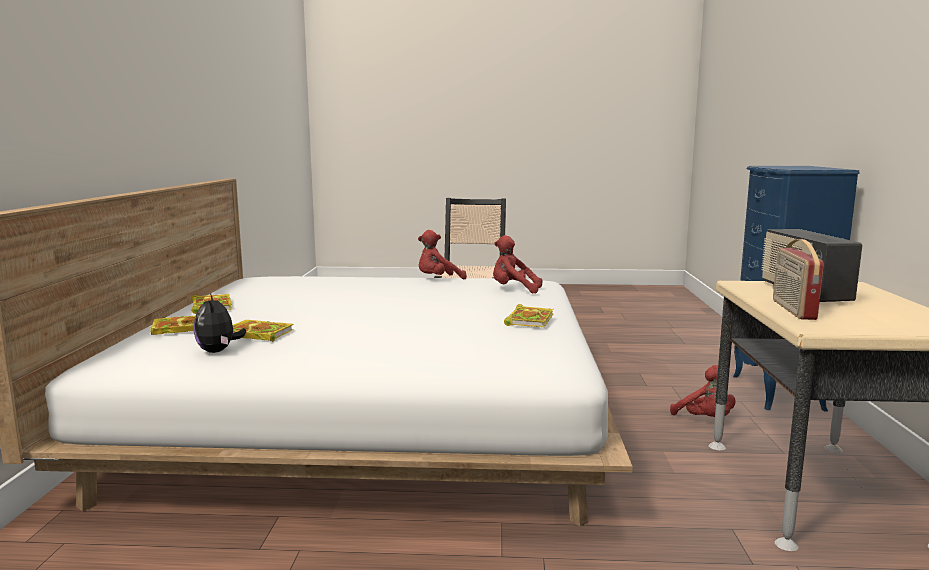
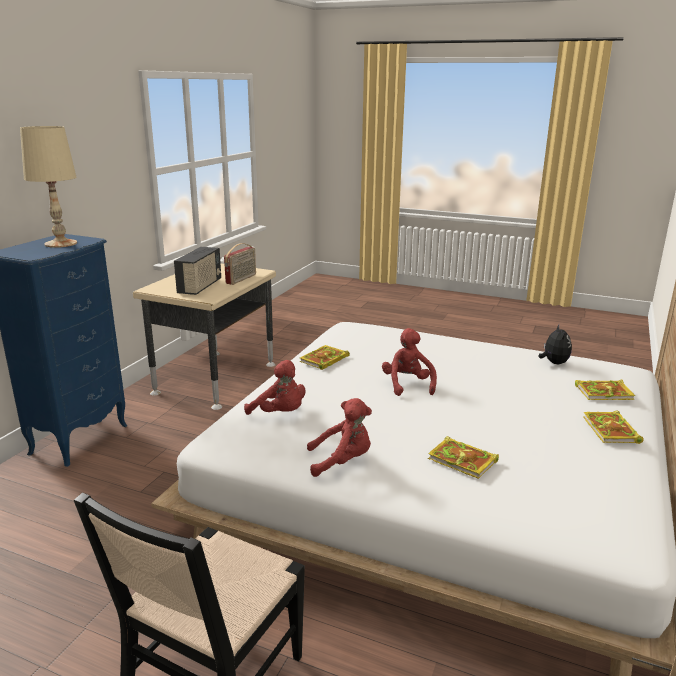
camera: 160 degrees left, 10 degrees up
book [233,320,293,342] -> book moved to [428,436,499,479]
red plush toy [670,365,736,417] -> red plush toy moved to [382,328,437,396]
none -> beige table lamp [20,126,77,248]

